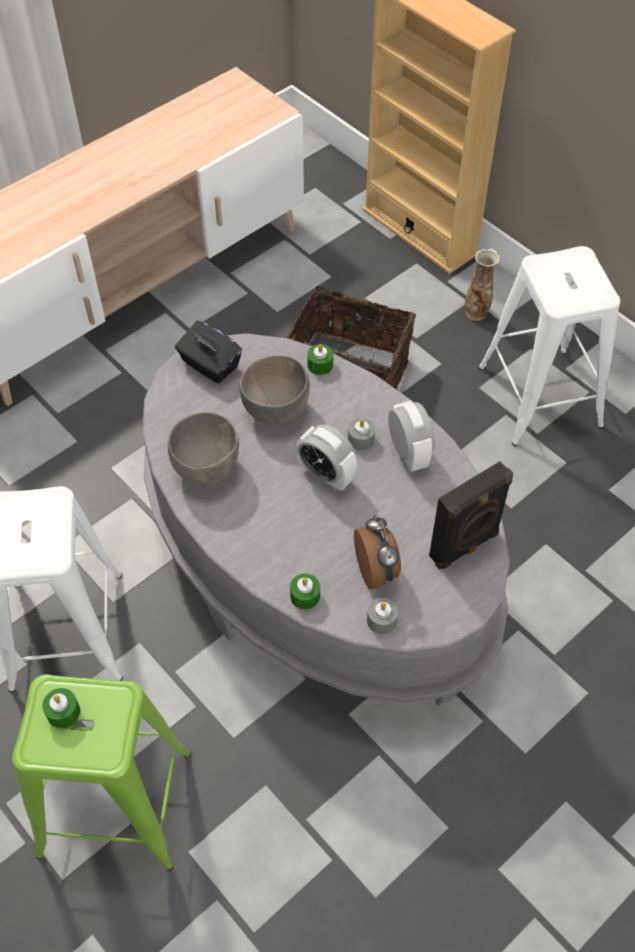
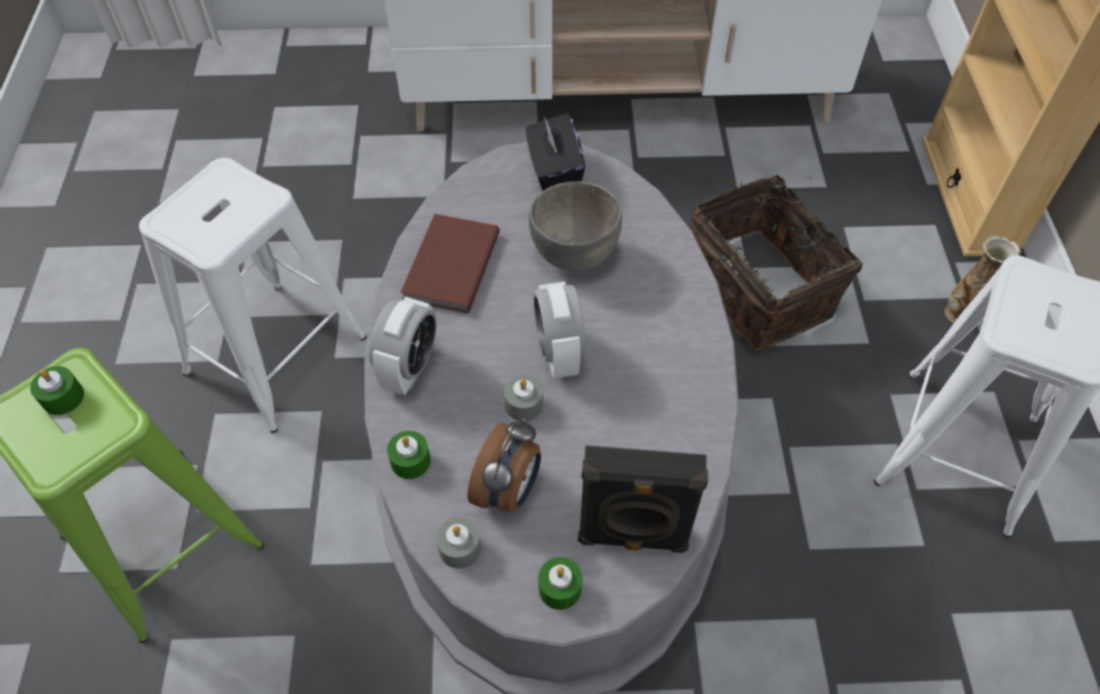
camera: 40 degrees right, 0 degrees up
grey bowl [168,412,239,485] -> brown book [400,214,500,313]
green candle [307,344,333,375] -> green candle moved to [538,557,582,610]
grey candle [348,418,375,451] -> grey candle moved to [504,375,543,421]
alarm clock [388,400,435,472] -> alarm clock moved to [369,297,437,395]

